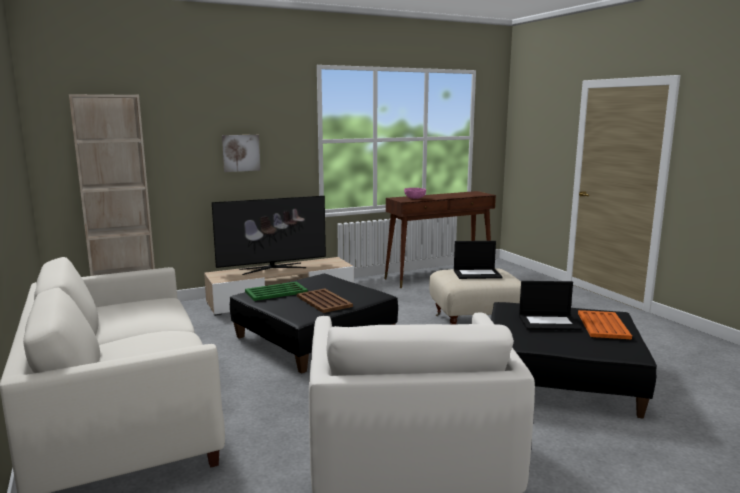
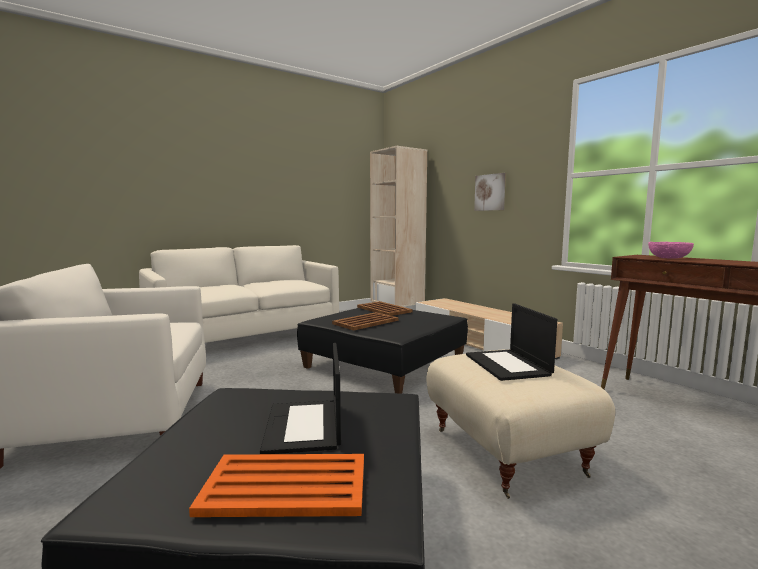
camera: 80 degrees right, 5 degrees down
television [212,196,326,275] -> none
green tray [245,281,308,301] -> brown tray [357,301,412,316]

